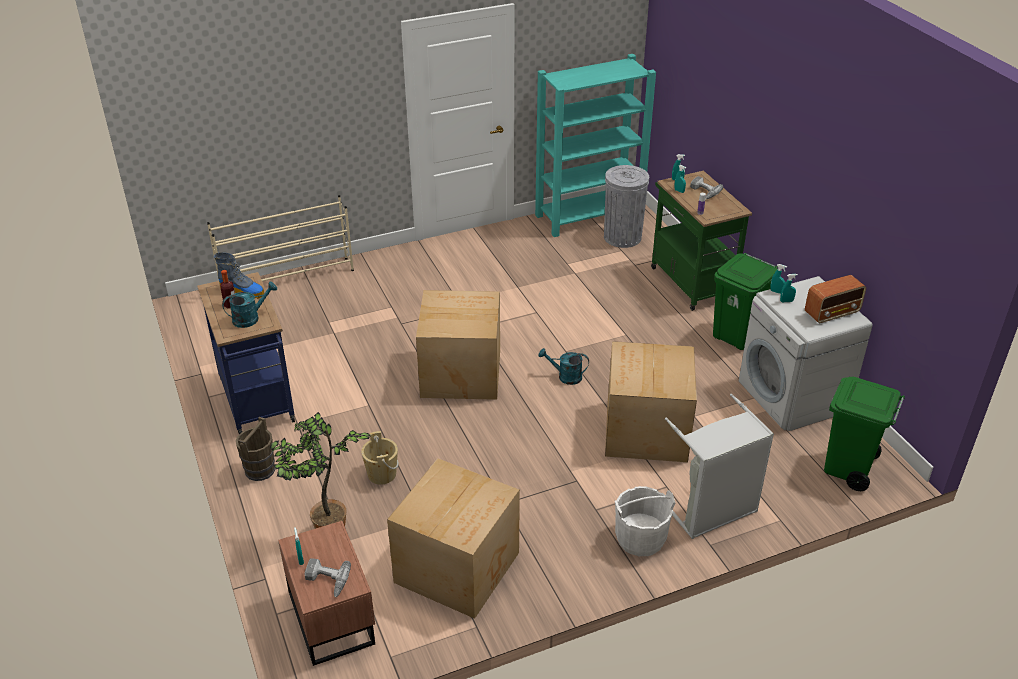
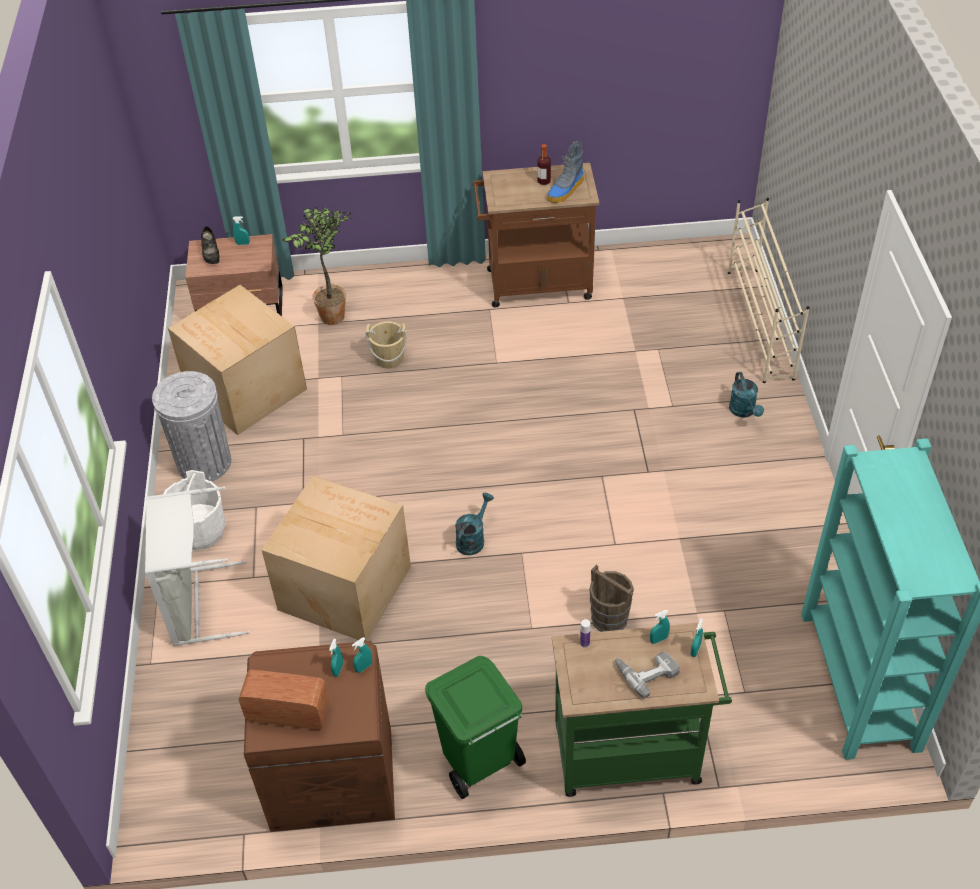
camera: 110 degrees right, 10 degrees up
blue cart [197,272,295,434] -> brown cart [472,163,599,307]
turquoise watering can [222,281,277,328] -> turquoise watering can moved to [729,372,764,418]
brown bucket [236,417,275,481] -> brown bucket moved to [590,565,634,632]
power drill [304,558,351,597] -> black shoe [201,226,219,264]
cardboard box [416,290,500,400] -> none
grey trash can [604,165,649,248] -> grey trash can moved to [152,371,231,481]
white washing machine [739,276,873,431] -> brown washing machine [244,641,395,832]
radio [805,275,866,324] -> radio turned 105 degrees clockwise [239,670,329,730]
green trash can [824,377,905,491] -> none

